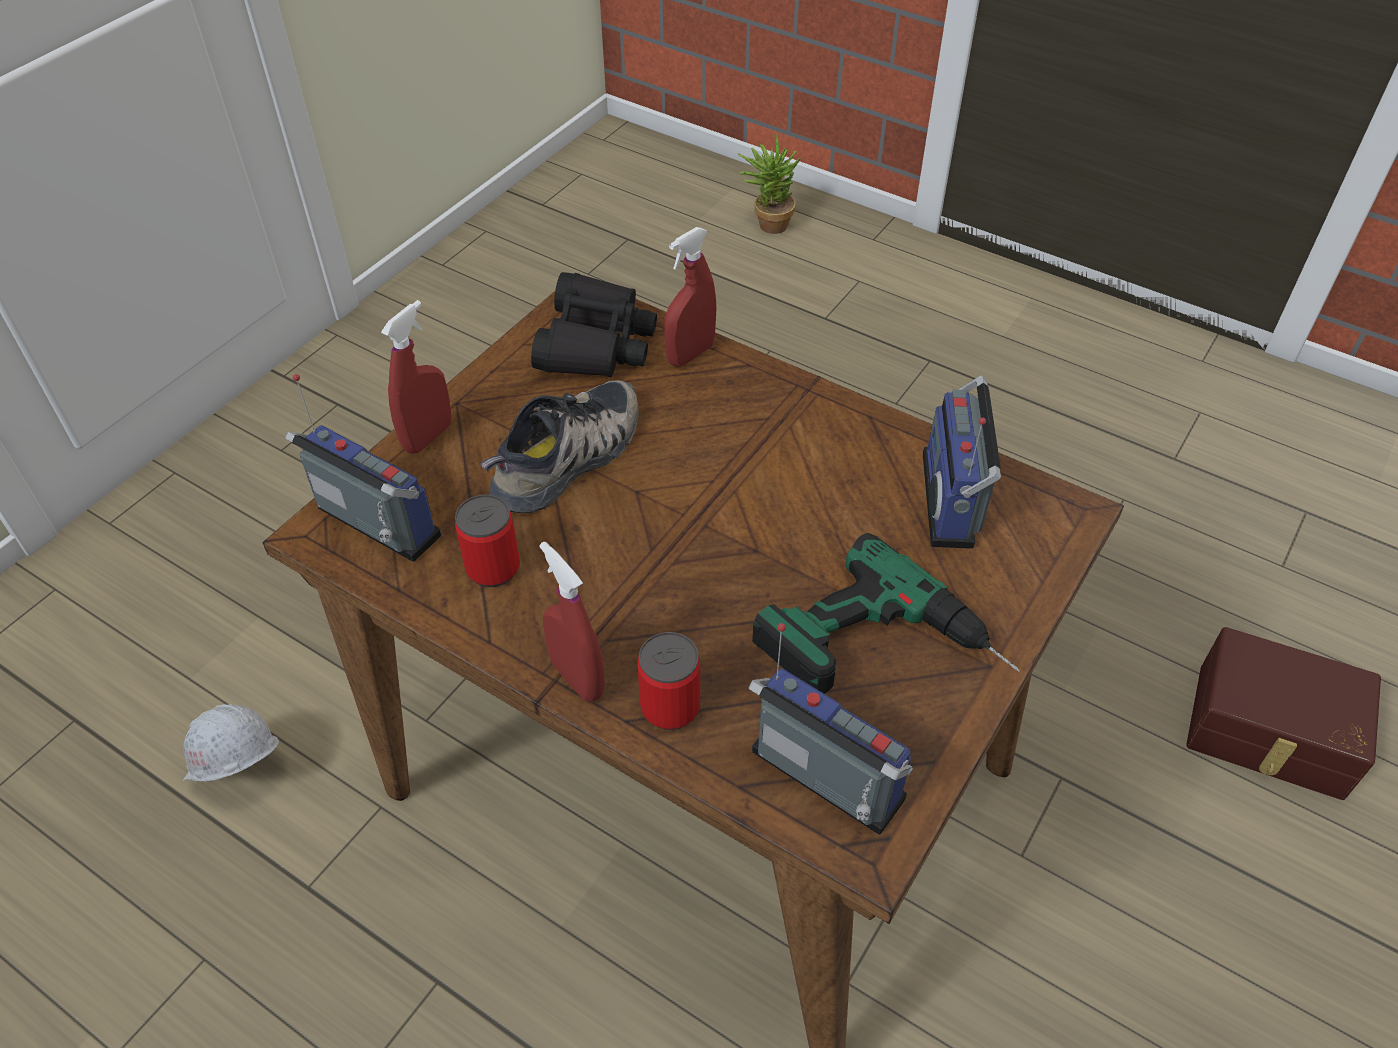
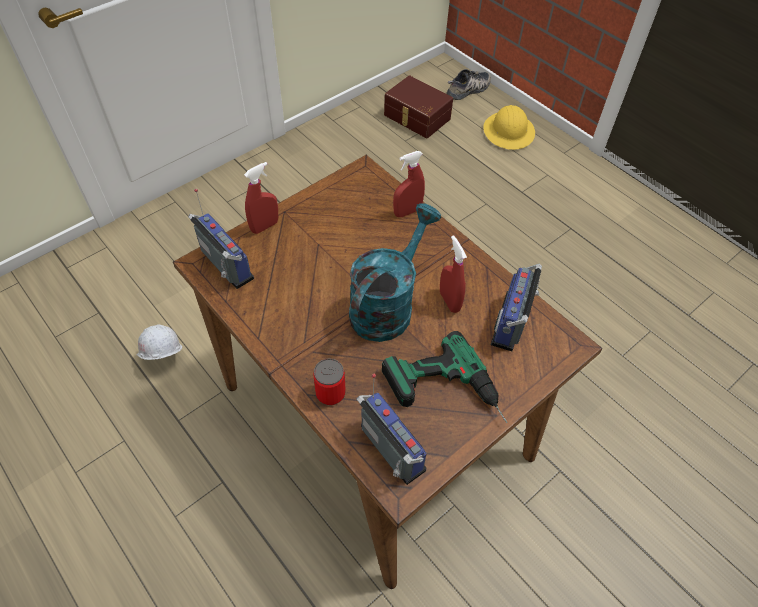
camera: 15 degrees right, 5 degrees up
can [455,495,520,587] -> none
shoe [481,380,639,513] -> shoe moved to [447,69,491,100]
black binoculars [531,272,657,377] -> none
red spray bottle [539,542,605,701] -> red spray bottle moved to [440,235,467,313]
potted plant [738,134,801,234] -> yellow hard hat [483,105,535,150]
brown storage box [1186,627,1381,800] -> brown storage box moved to [384,75,453,138]
none -> turquoise watering can [349,203,441,342]

